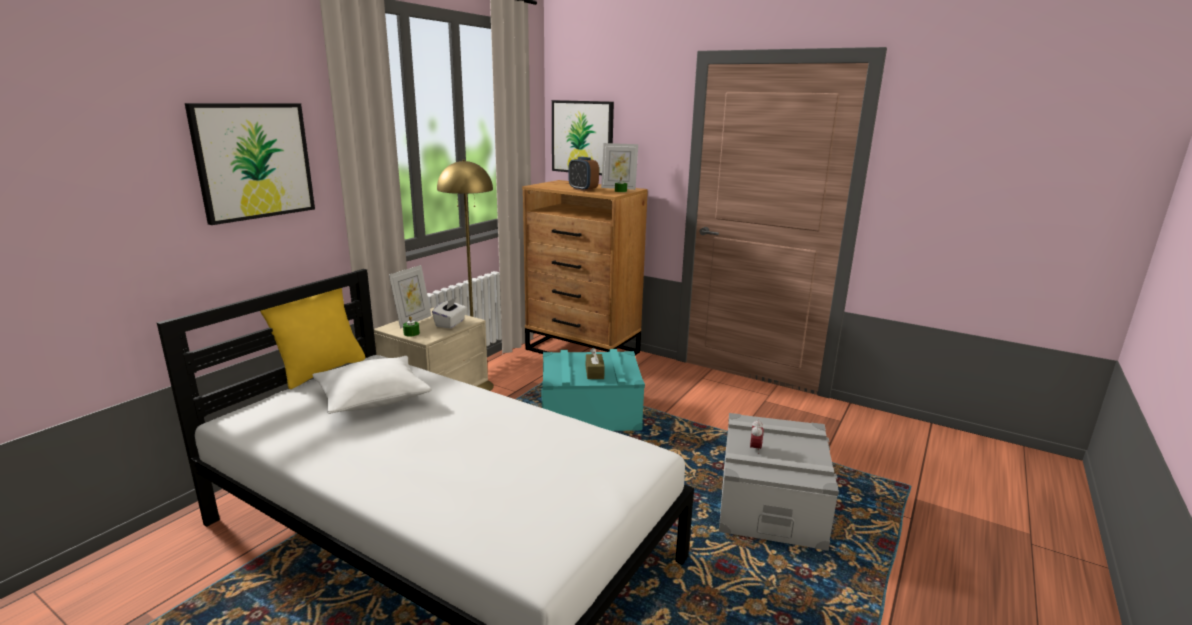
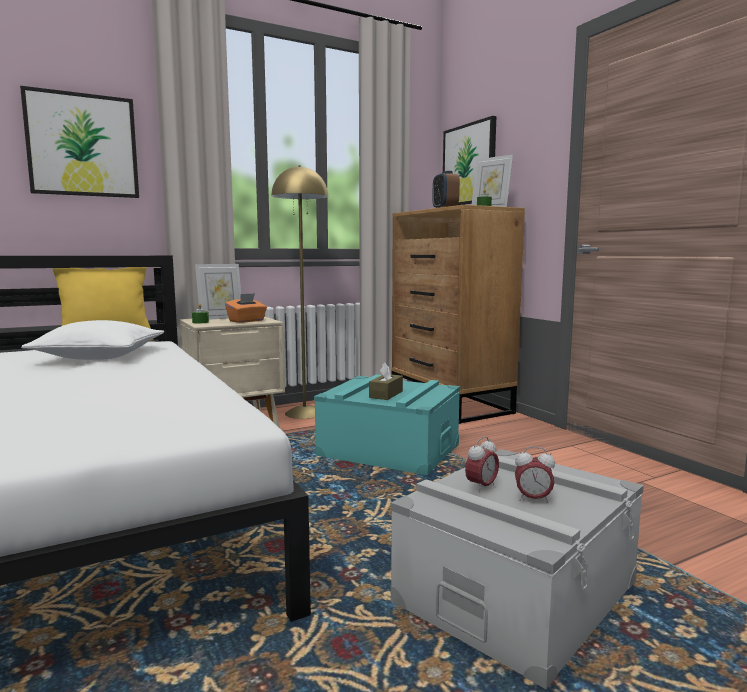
camera: 30 degrees right, 10 degrees down
white tissue box [432,298,467,329] -> orange tissue box [225,293,267,323]
none -> alarm clock [515,447,555,503]

